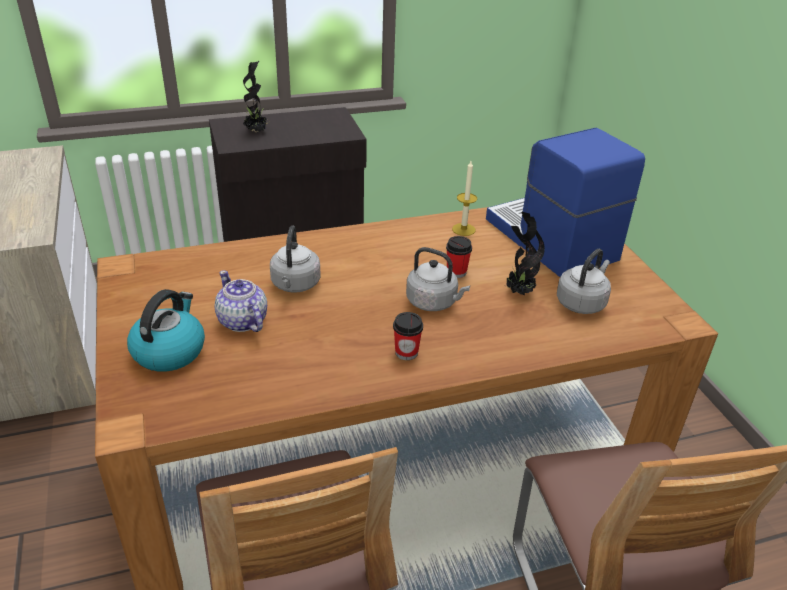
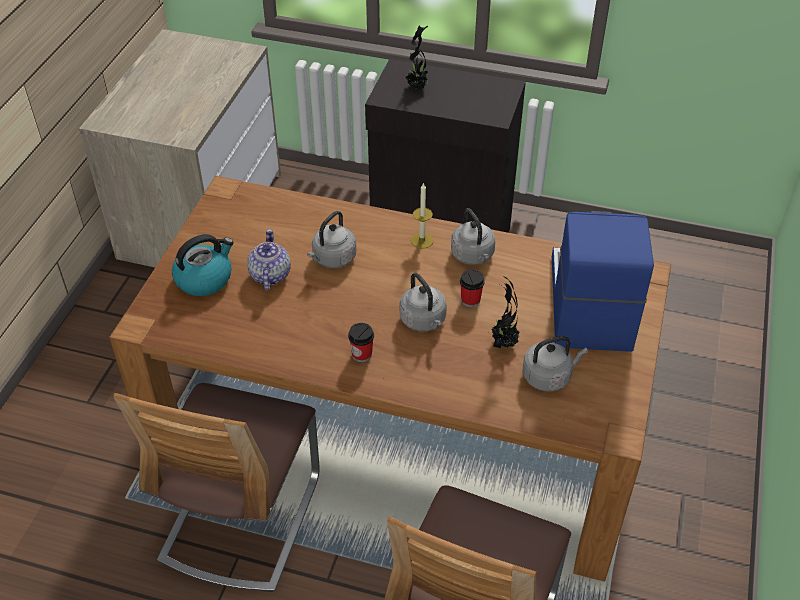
camera: 35 degrees right, 10 degrees up
candle [452,161,477,236] -> candle moved to [411,183,434,249]
none -> grey kettle [451,208,495,265]

